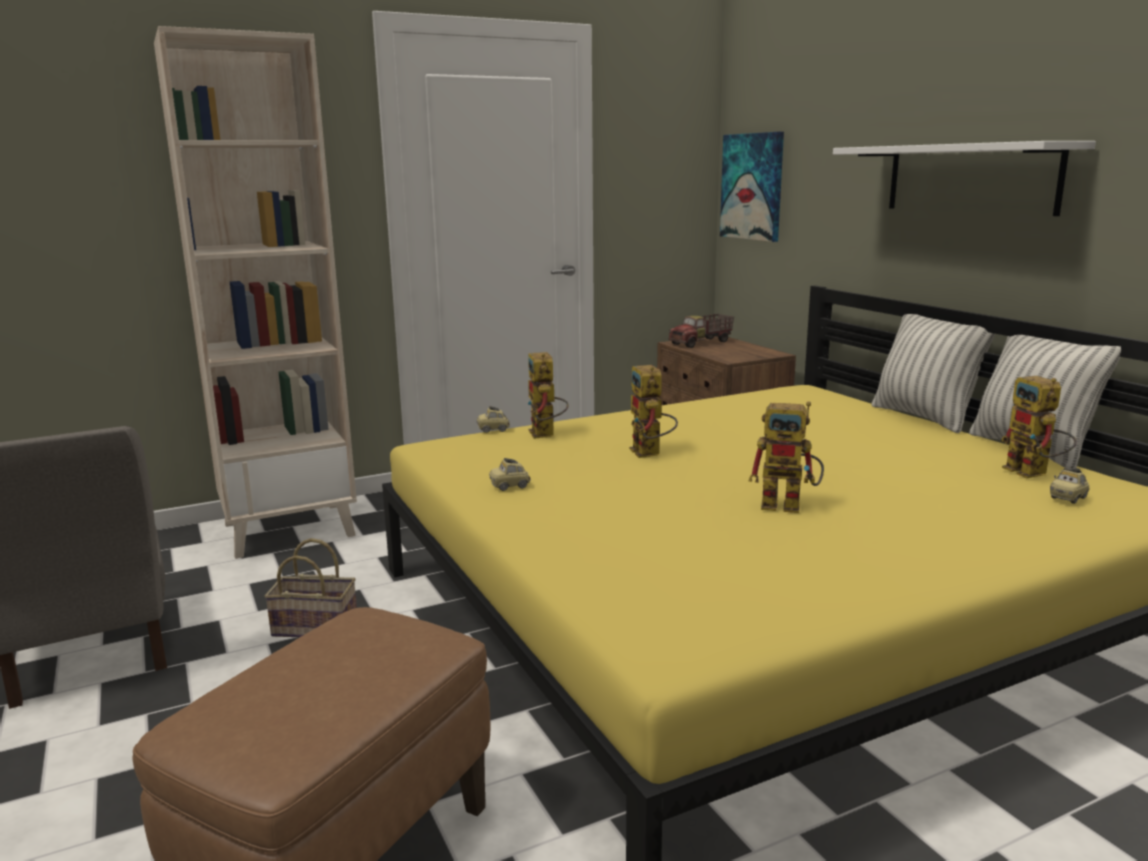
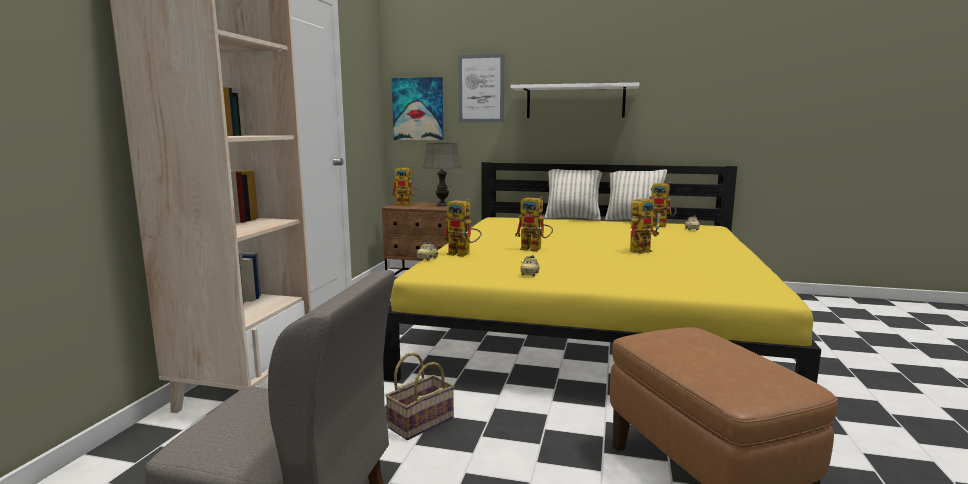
camera: 50 degrees left, 5 degrees down
toy truck [669,314,734,348] -> toy robot [392,166,419,206]
none -> grey table lamp [423,143,461,206]
none -> picture [458,54,504,122]

